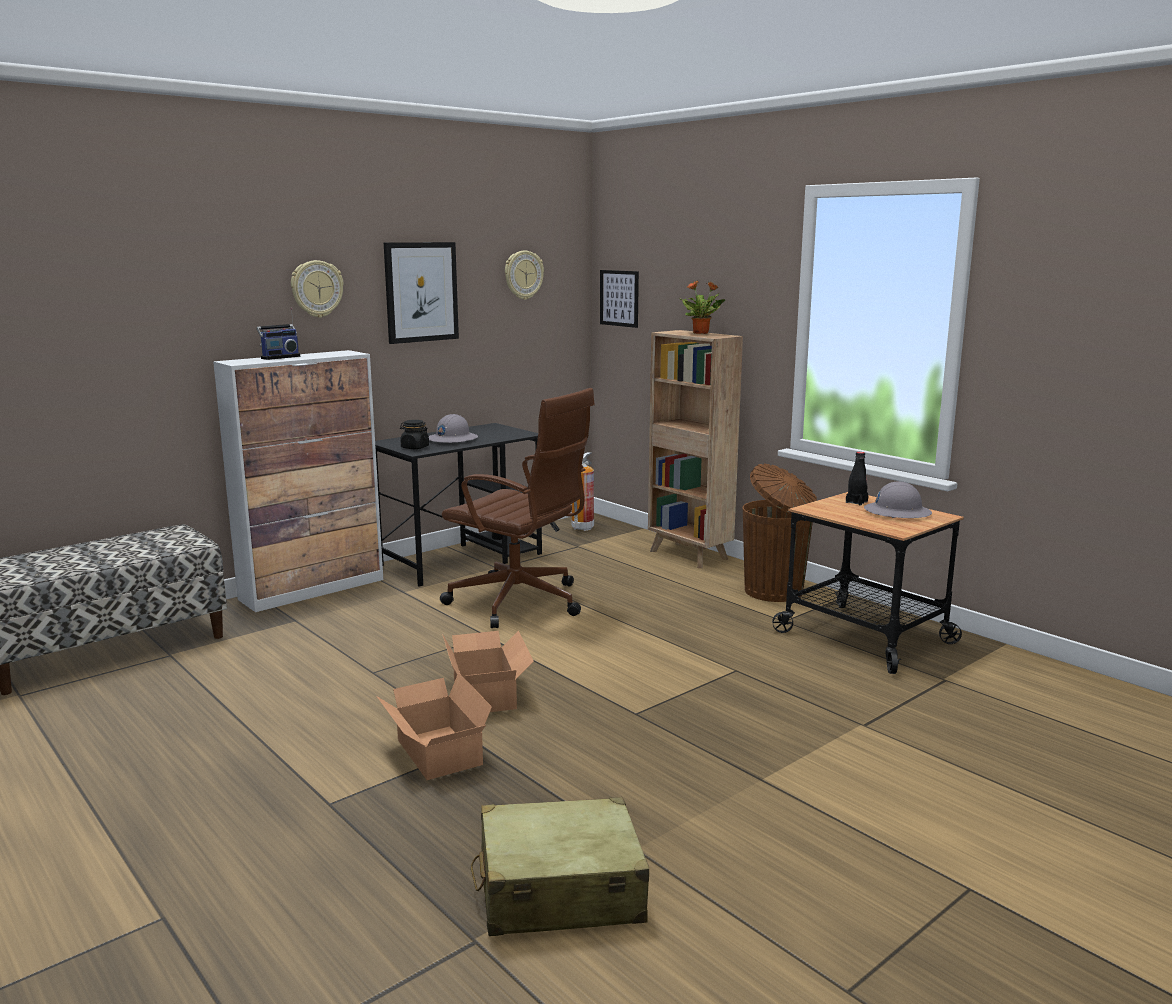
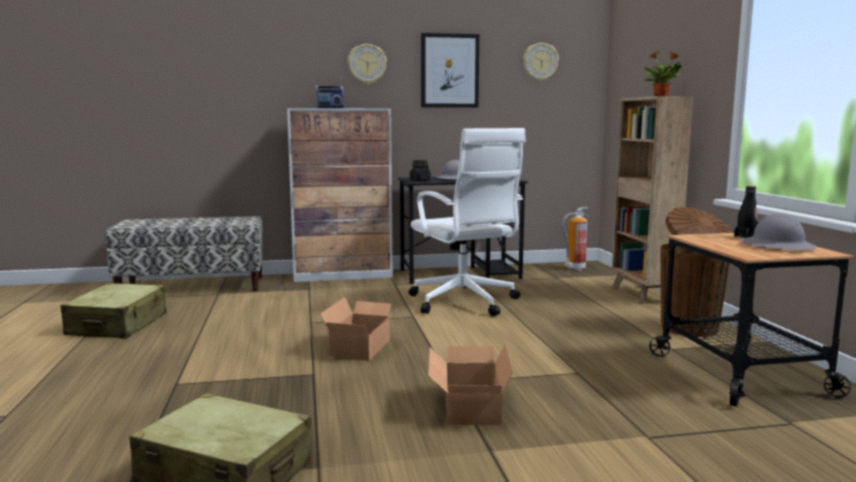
camera: 30 degrees right, 5 degrees down
cardboard box [376,672,492,780] -> cardboard box moved to [428,343,514,425]
brown office chair [440,388,595,628] -> white office chair [408,128,526,316]
picture [600,270,639,328] -> none
none -> beige suitcase [61,283,167,339]

